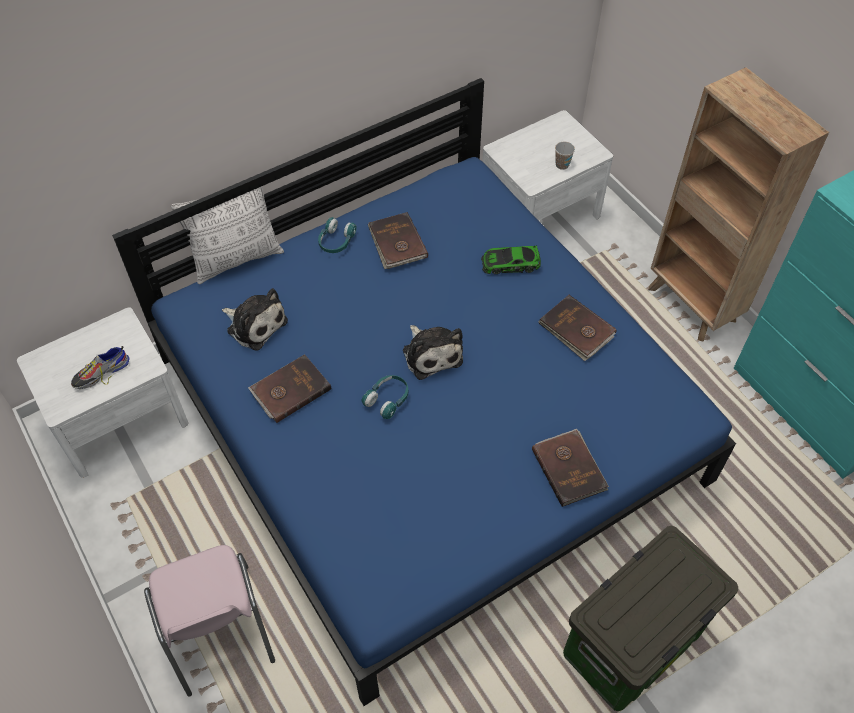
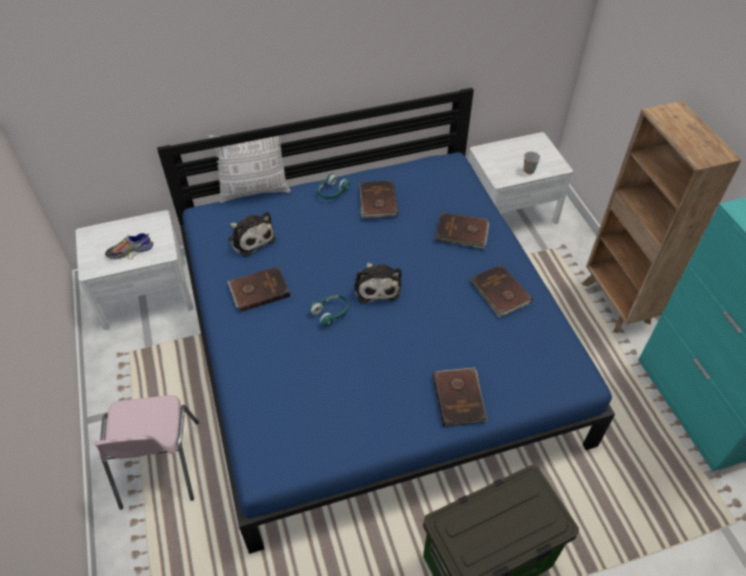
camera: 15 degrees right, 5 degrees down
toy car [481,246,541,274] -> brown book [435,212,489,249]

